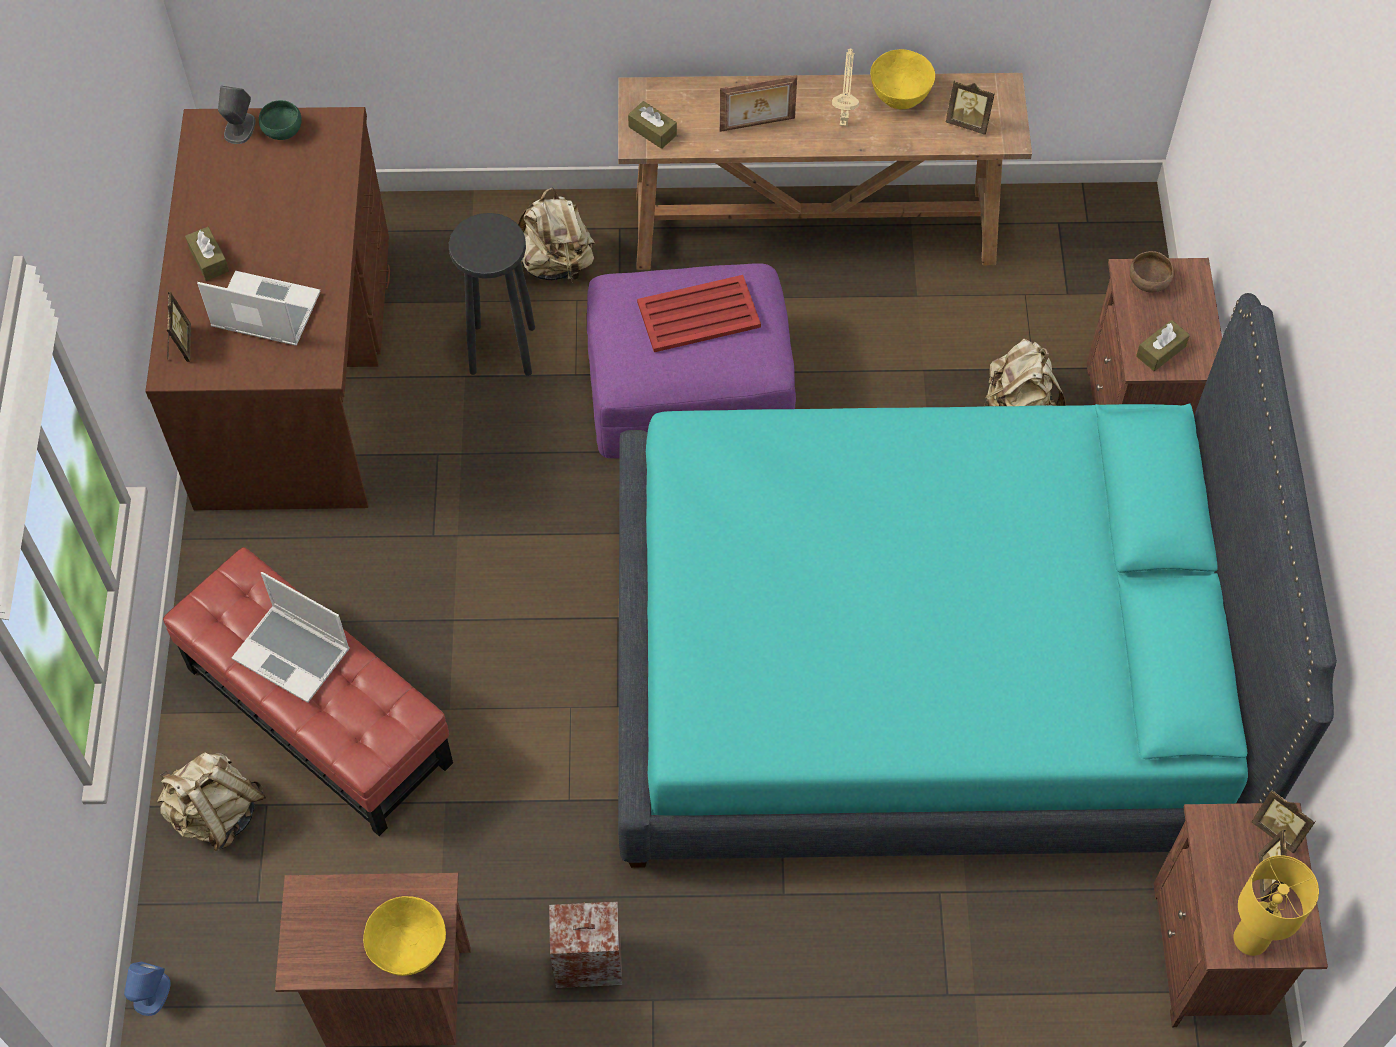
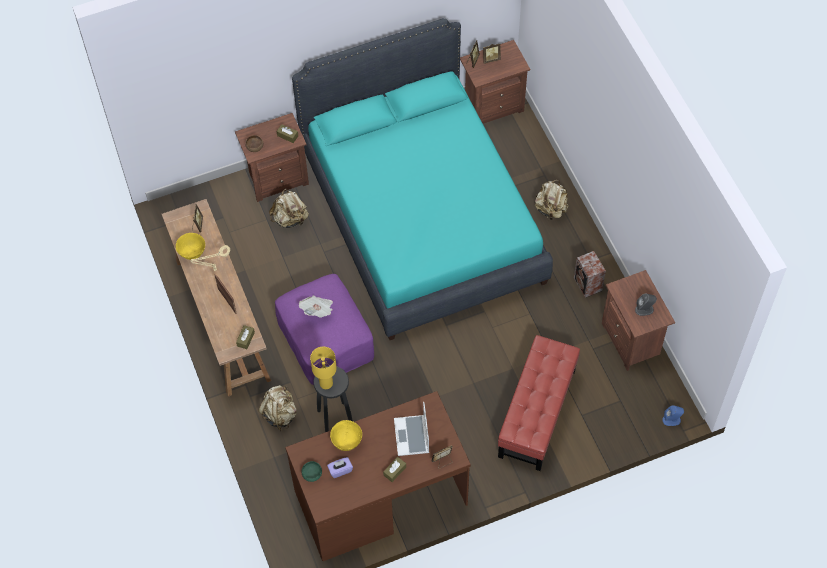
camera: 110 degrees left, 0 degrees up
beige backpack [157,753,266,851] -> beige backpack moved to [535,180,568,220]
grey speaker [218,86,256,144] -> grey speaker moved to [635,293,657,316]
laptop [232,572,350,703] -> none
yellow bowl [363,896,446,976] -> yellow bowl moved to [330,420,362,451]
red tray [637,275,761,352] -> newspaper [299,296,333,317]
yellow table lamp [1234,855,1319,956] -> yellow table lamp moved to [310,347,337,389]
none -> purple tissue box [327,457,353,478]

